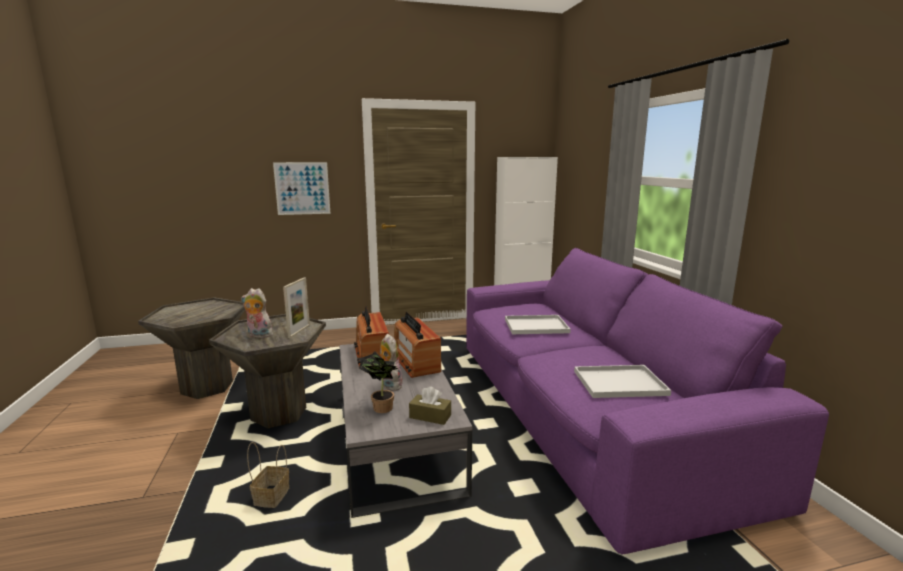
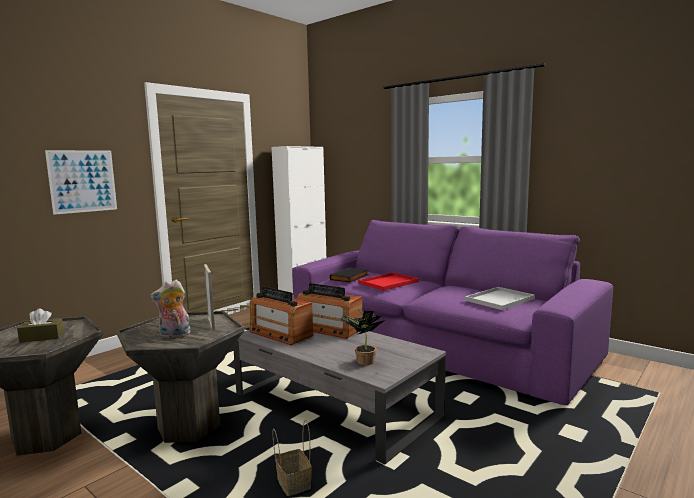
camera: 35 degrees left, 5 degrees down
plush toy [380,334,403,391] -> none
brown tissue box [409,386,451,425] -> brown tissue box moved to [17,308,64,343]
white tray [505,315,571,334] -> red tray [358,272,419,291]
none -> black book [330,267,368,282]

